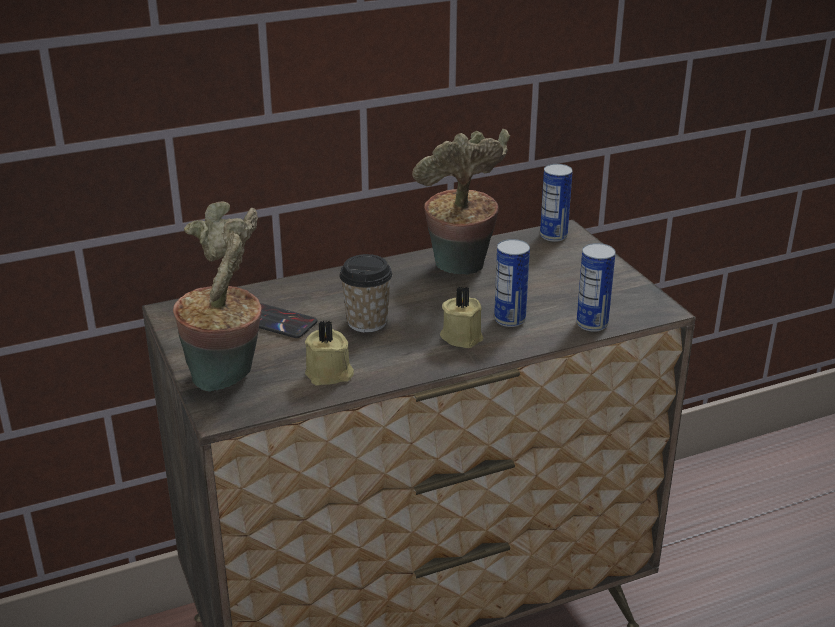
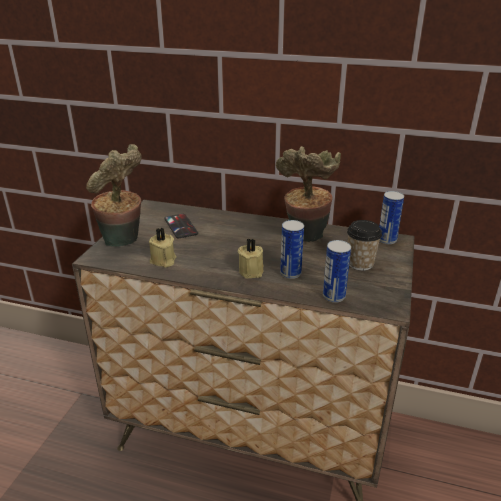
camera: 40 degrees right, 0 degrees up
cup [339,254,393,333] -> cup moved to [347,220,382,271]

